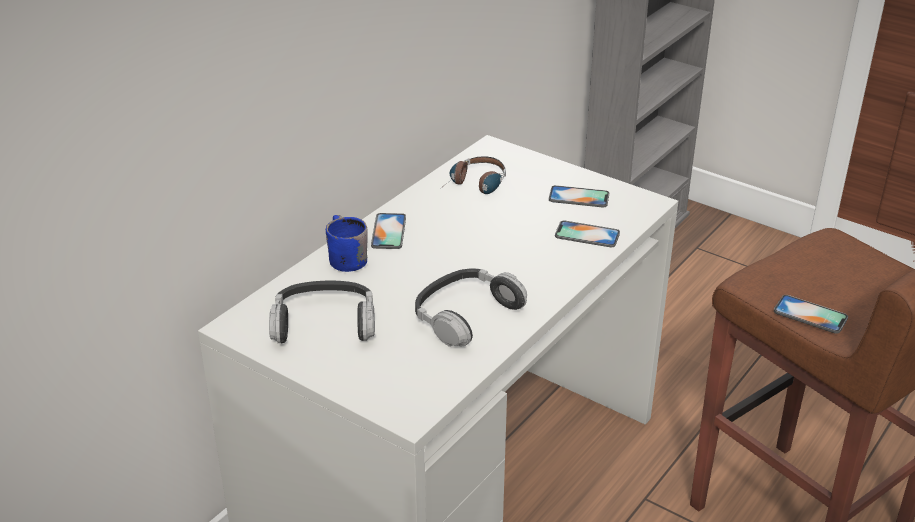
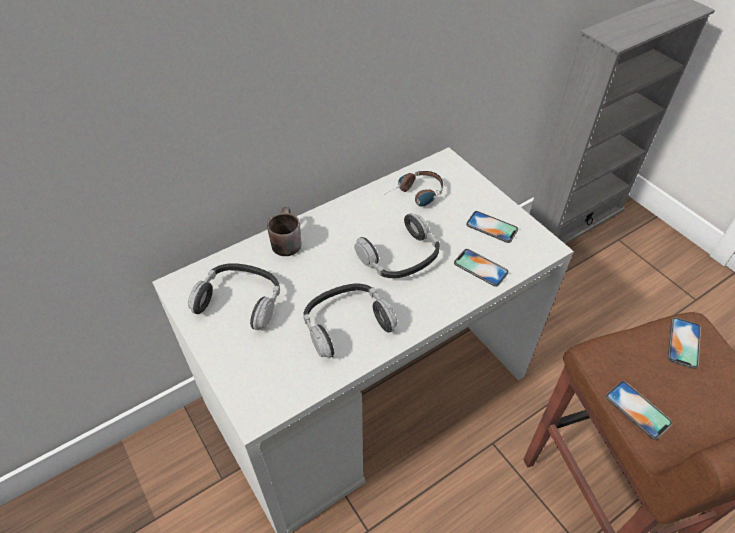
camera: 20 degrees right, 15 degrees up
blue mug [326,215,368,272] -> brown mug [267,207,301,256]
phone [371,213,406,249] -> phone moved to [668,317,701,369]
none -> headphones [354,213,440,278]

